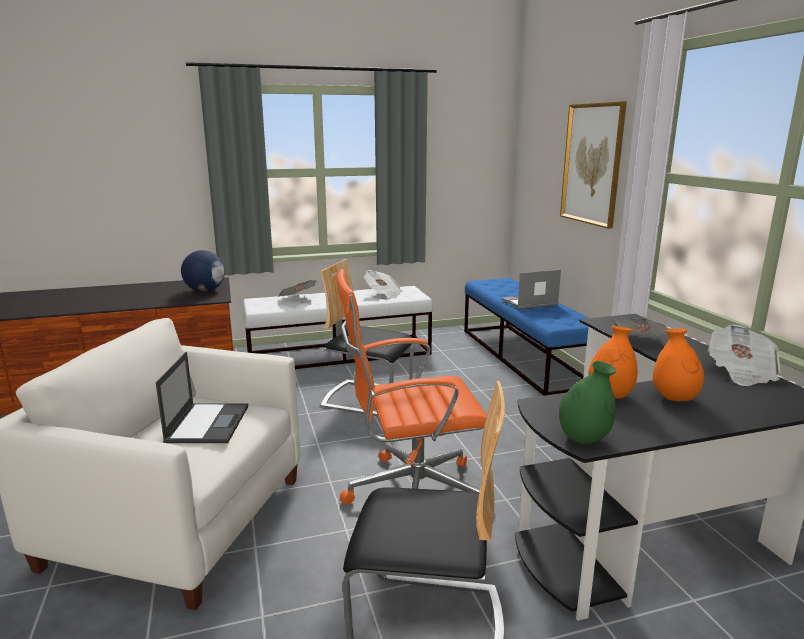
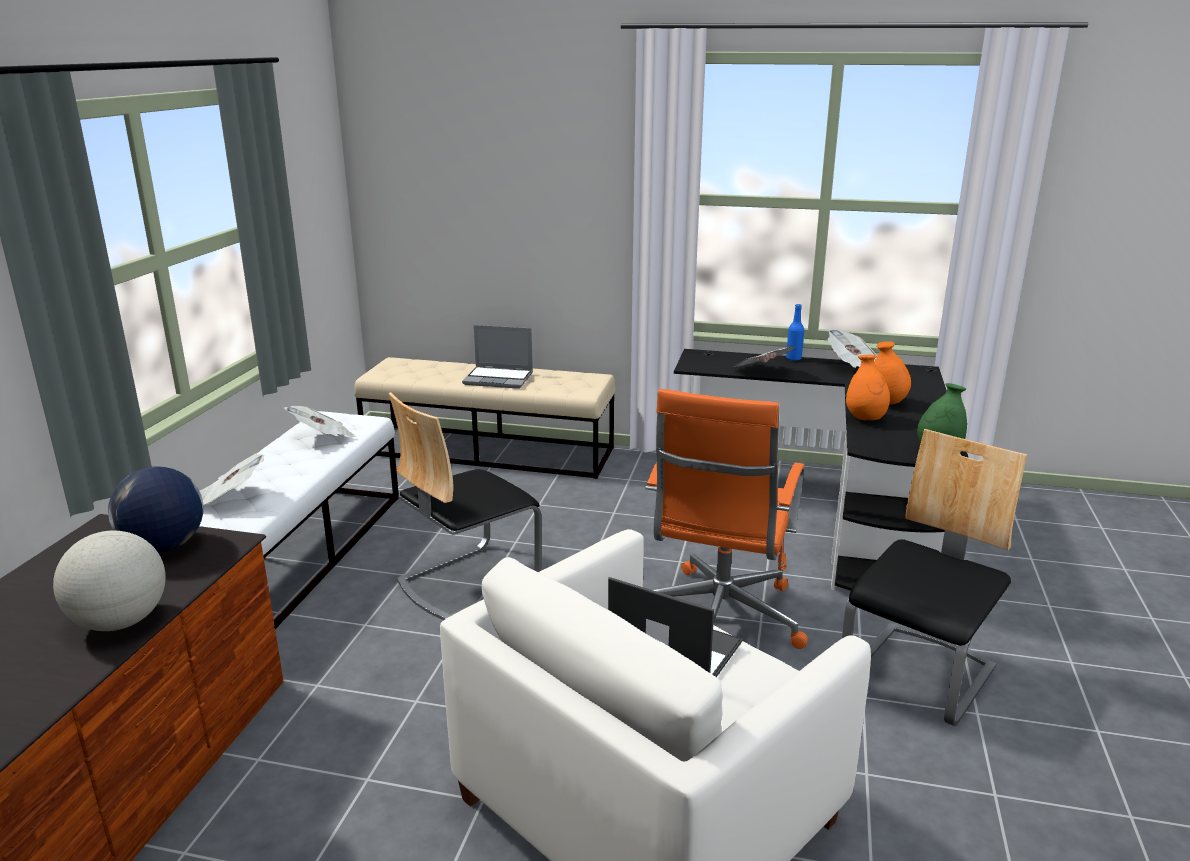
camera: 60 degrees left, 5 degrees up
blue bench [464,278,588,396] -> beige bench [354,357,616,479]
laptop [502,269,561,309] -> laptop turned 90 degrees counterclockwise [462,325,533,389]
picture [560,101,627,229] -> none
none -> globe [53,531,166,631]
none -> blue bottle [786,304,804,360]

